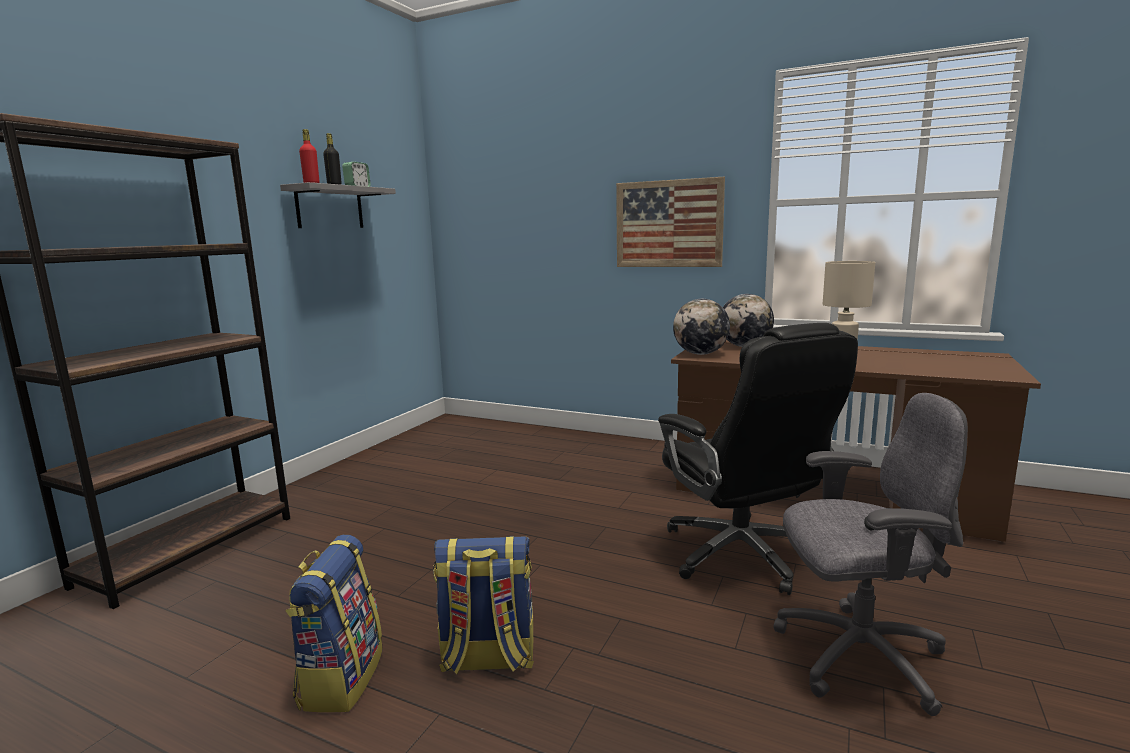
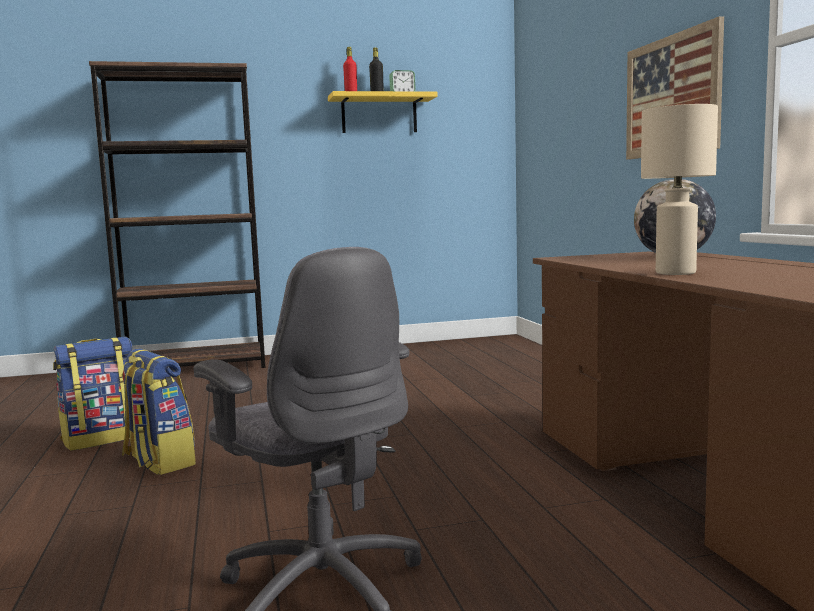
camera: 50 degrees right, 5 degrees down
grey shelf [280,182,396,228] -> yellow shelf [328,91,438,133]
black office chair [658,323,858,595] -> none
globe [673,299,730,355] -> none

